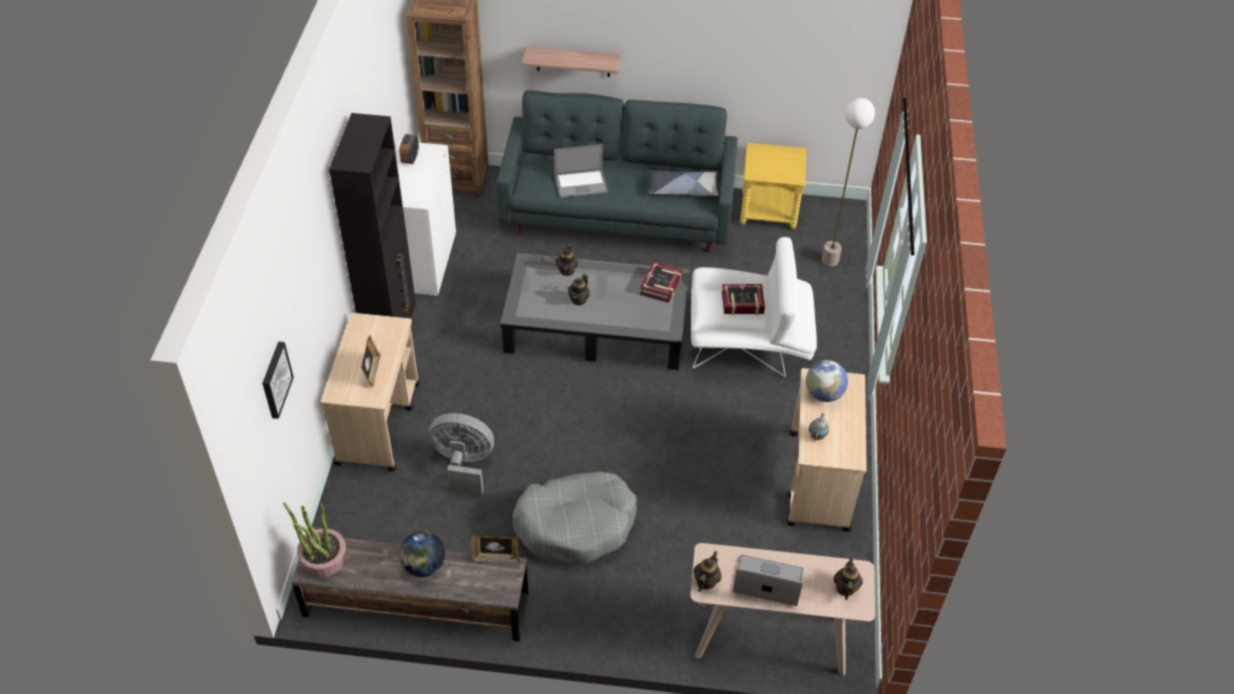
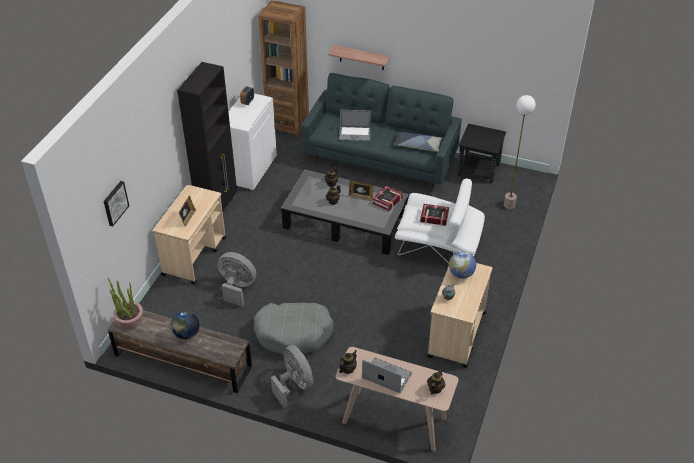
camera: 15 degrees right, 5 degrees down
picture frame [471,535,519,563] -> picture frame moved to [349,181,374,201]
yellow side table [740,143,806,229] -> black side table [457,124,506,183]
none -> grey fan [271,345,313,408]

